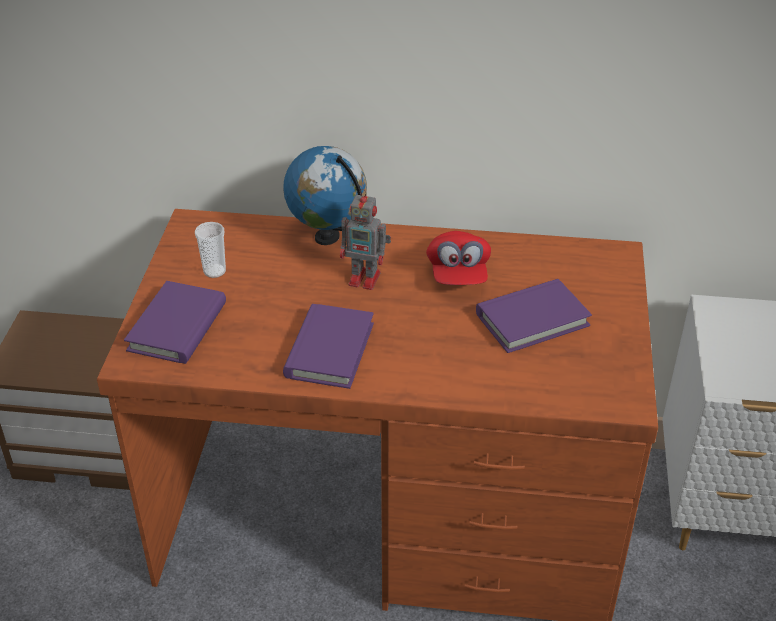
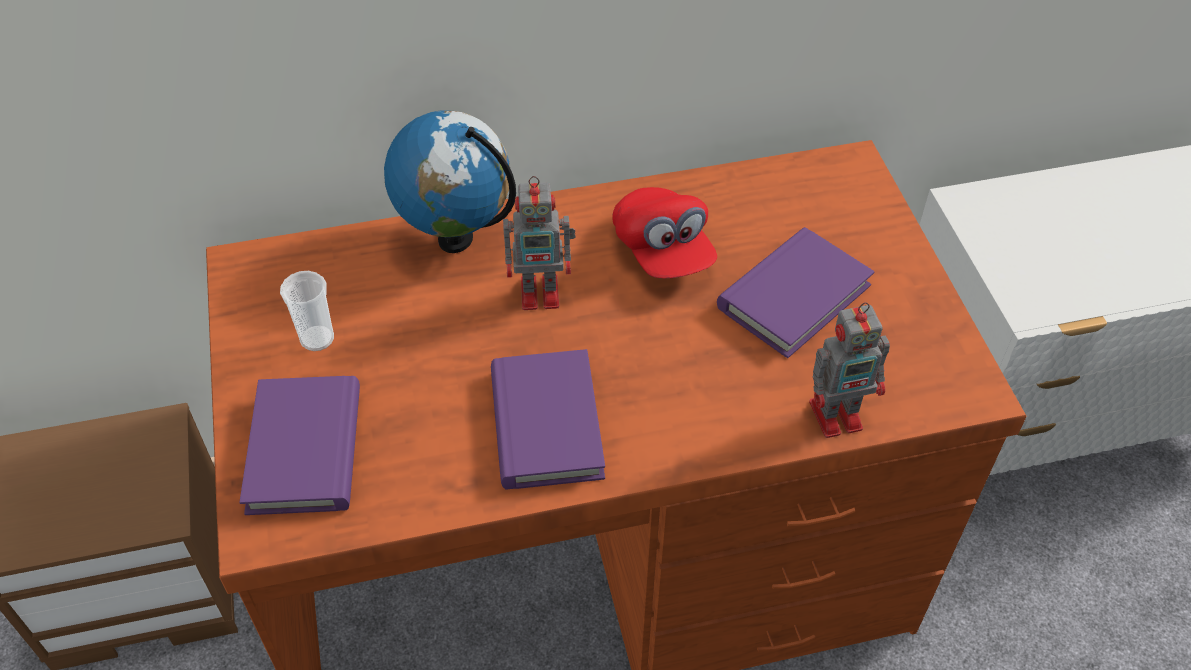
camera: 20 degrees left, 10 degrees up
none -> toy robot [809,302,890,438]

